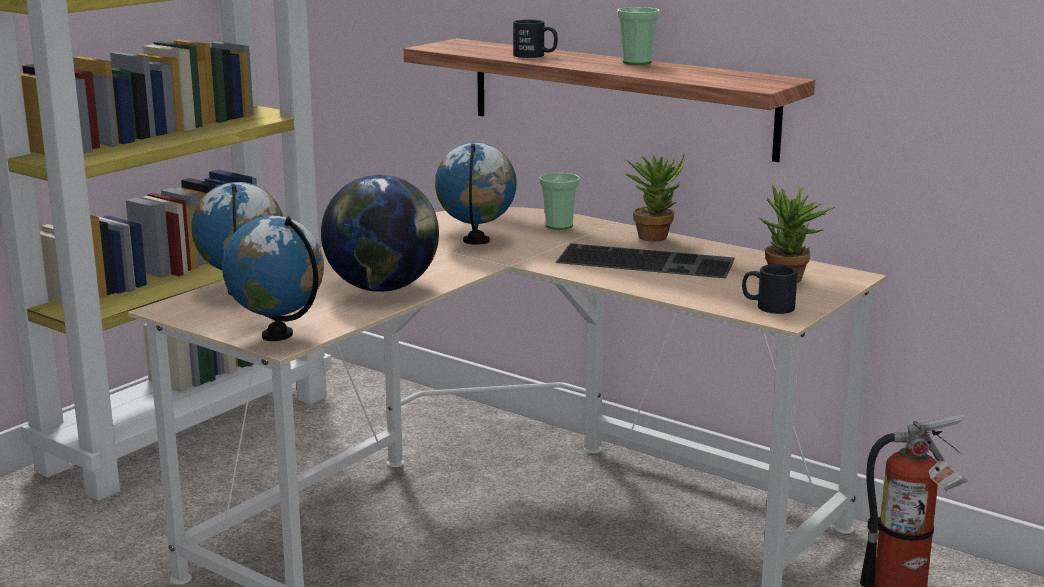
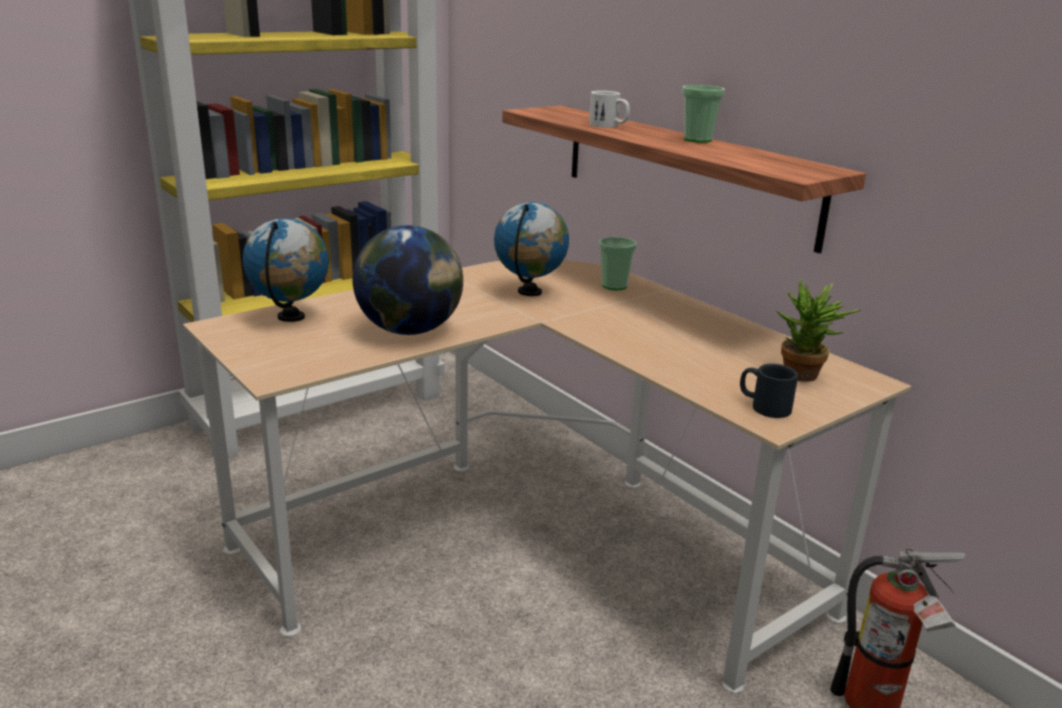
camera: 15 degrees right, 5 degrees up
globe [222,216,324,341] -> none
black mug [513,19,558,58] -> white mug [589,91,630,128]
keyboard [556,243,734,278] -> none
potted plant [624,154,685,242] -> none

